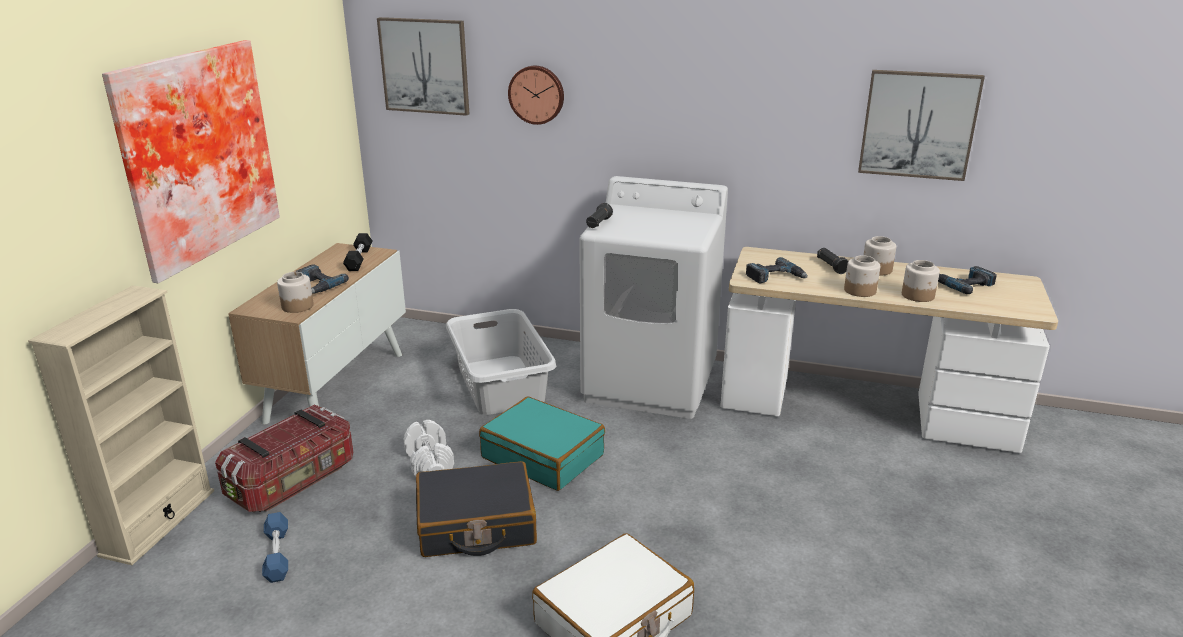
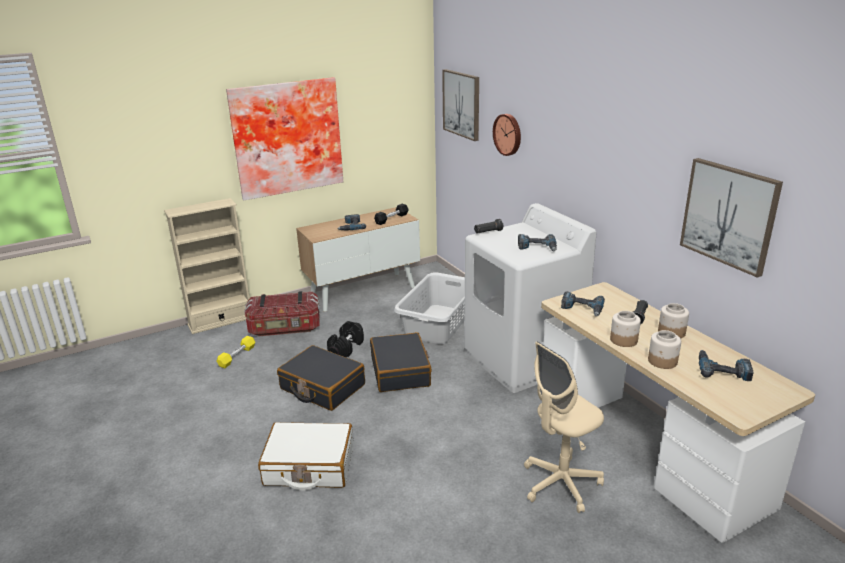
camera: 45 degrees right, 0 degrees up
blue dumbbell [262,512,288,583] -> yellow dumbbell [217,336,255,368]
jar [277,272,314,313] -> none
white dumbbell [404,420,454,477] -> black dumbbell [327,321,364,358]
turquoise suitcase [479,397,605,491] -> black suitcase [370,332,432,392]
none -> power drill [518,234,557,251]
none -> beige office chair [524,341,604,513]

